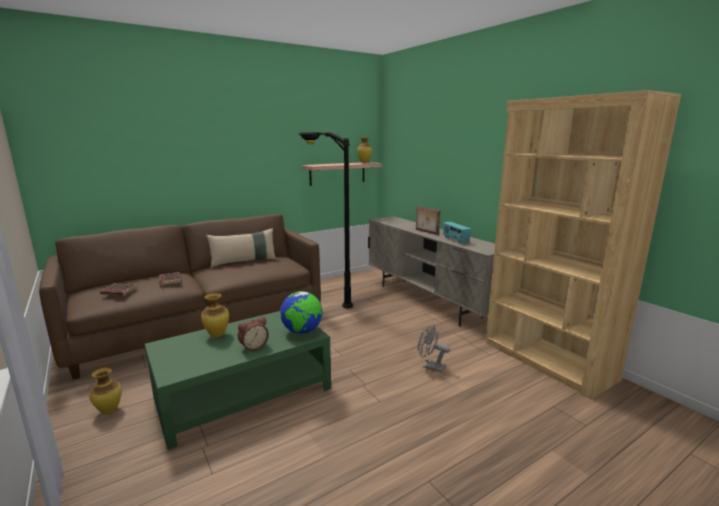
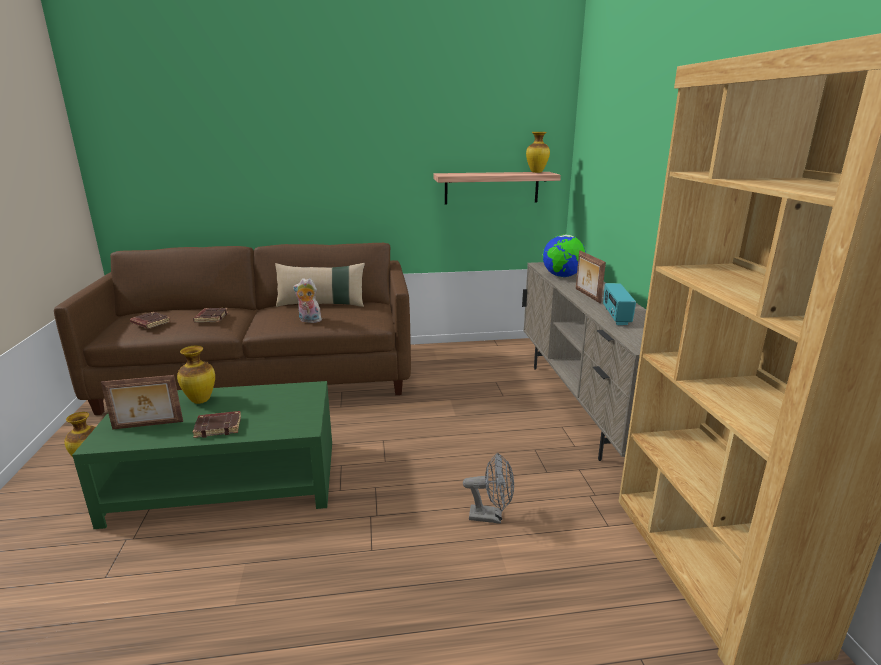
camera: 25 degrees right, 5 degrees up
alarm clock [238,317,269,352] -> brown book [192,411,241,438]
globe [280,291,323,334] -> globe moved to [542,234,586,277]
black floor lamp [298,132,353,309] -> none
grey fan [418,325,450,373] -> grey fan turned 135 degrees clockwise [463,453,514,524]
none -> picture frame [101,375,183,430]
none -> plush toy [293,278,322,323]

